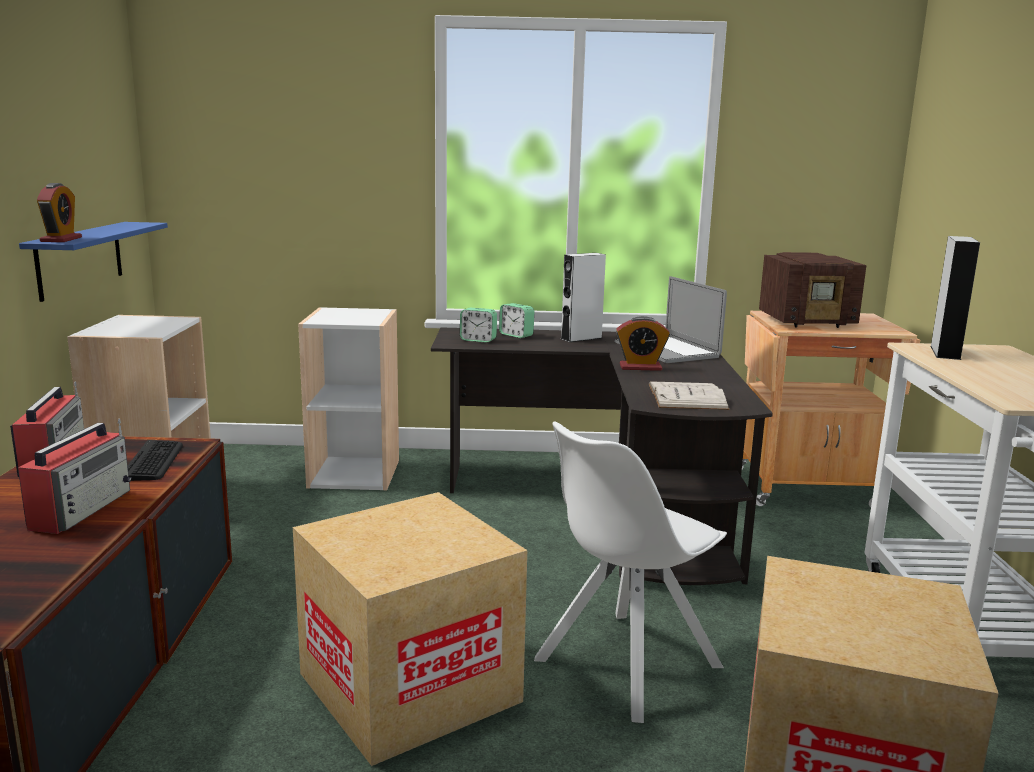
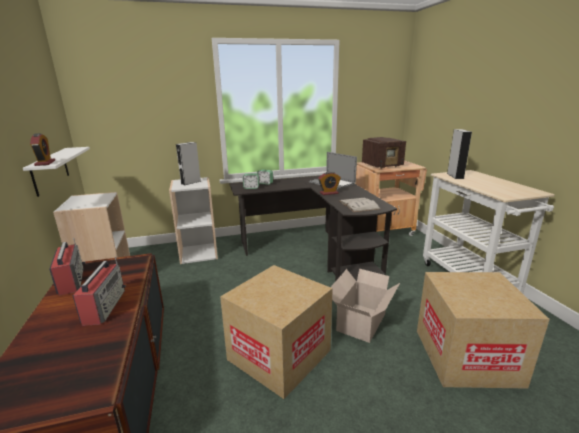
camera: 15 degrees left, 5 degrees up
blue shelf [19,222,168,302] -> white shelf [23,147,90,197]
keyboard [128,440,183,481] -> none
white chair [534,421,727,723] -> cardboard box [331,269,400,343]
grey speaker [561,253,606,342] -> grey speaker moved to [176,142,201,185]

